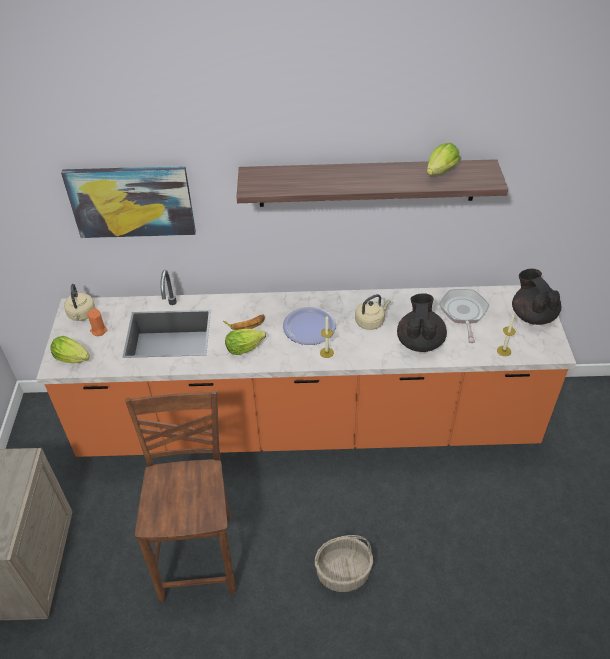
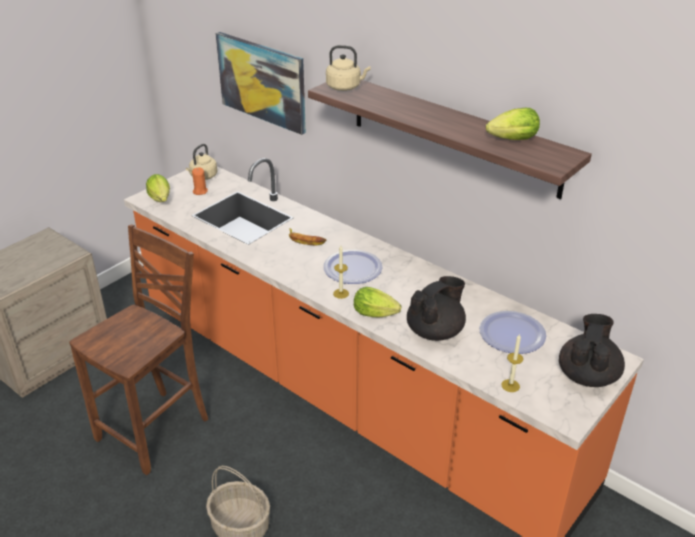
camera: 40 degrees right, 10 degrees down
lettuce [225,329,266,355] -> lettuce moved to [354,287,401,317]
beige kettle [355,294,391,330] -> beige kettle moved to [326,45,370,91]
frying pan [439,289,489,343] -> plate [480,311,546,354]

